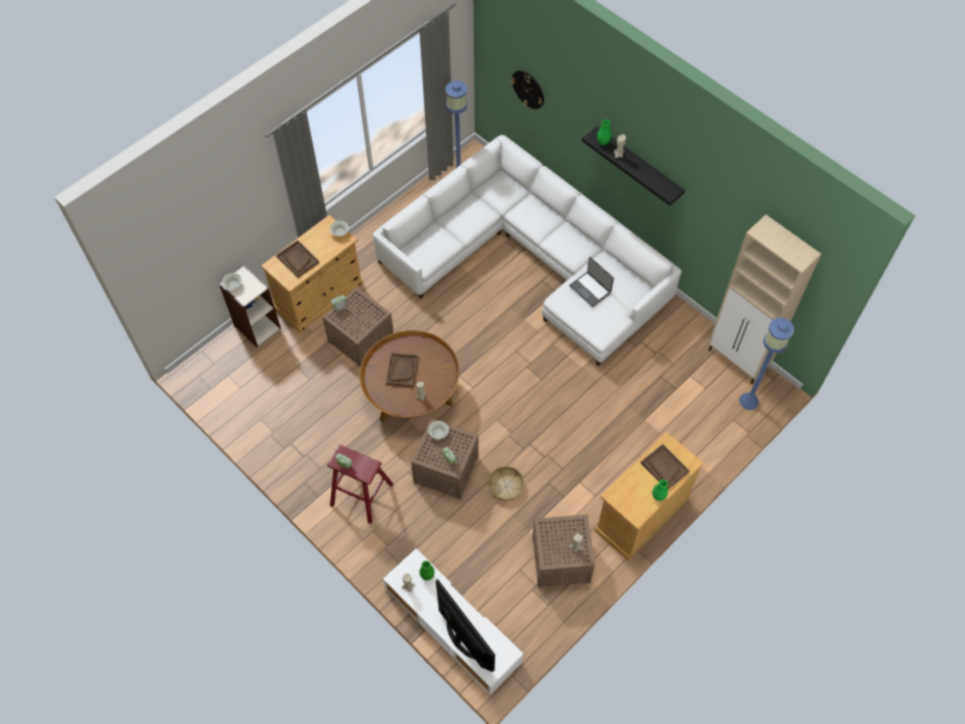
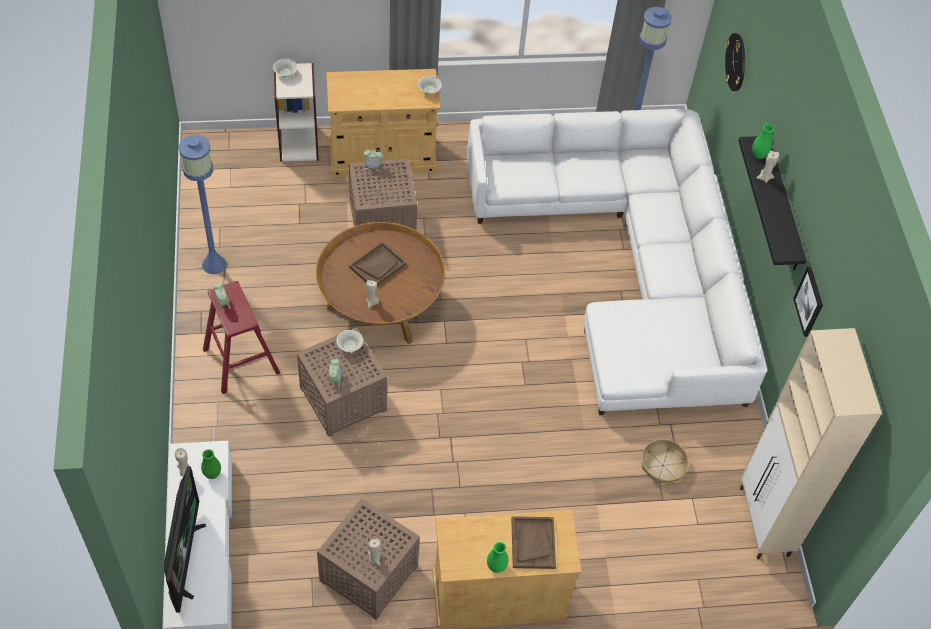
camera: 35 degrees right, 5 degrees down
brown tray [276,240,319,278] -> none
basket [488,466,524,501] -> basket moved to [642,439,689,484]
laptop [569,257,614,307] -> none
blue floor lamp [739,318,794,410] -> blue floor lamp moved to [178,135,227,274]
none -> picture [793,267,823,337]

